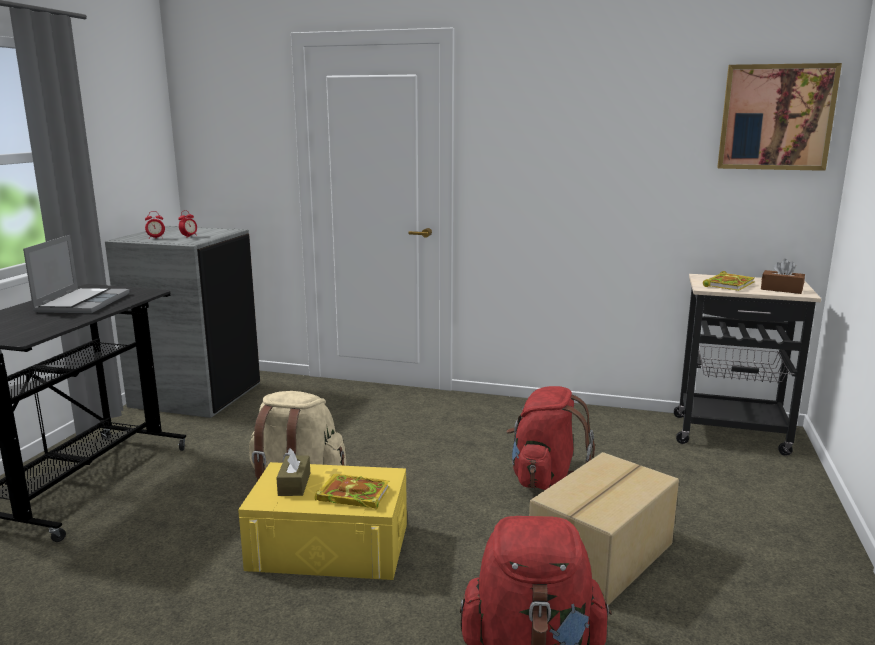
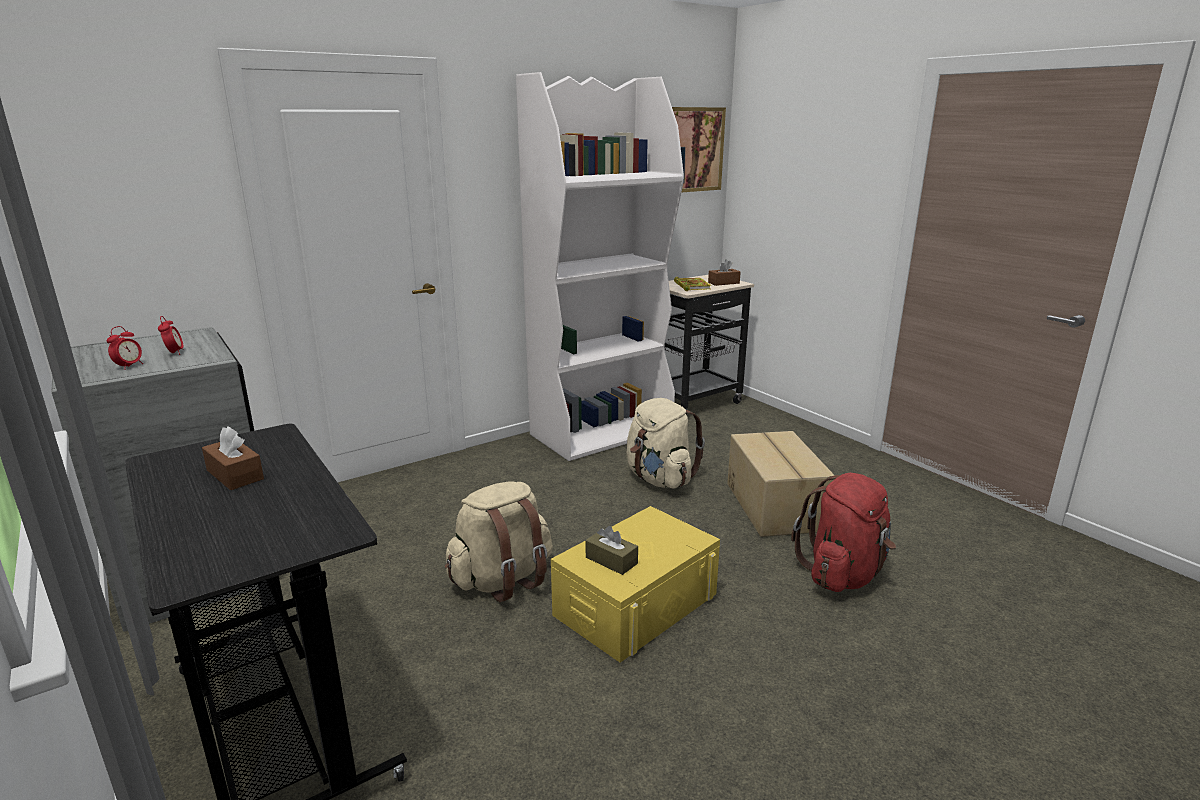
camera: 50 degrees left, 5 degrees up
laptop [23,235,130,313] -> brown tissue box [202,426,264,490]
book [315,474,390,510] -> none
red backpack [506,386,595,490] -> beige backpack [627,398,705,489]
none -> white bookcase [516,72,684,461]

